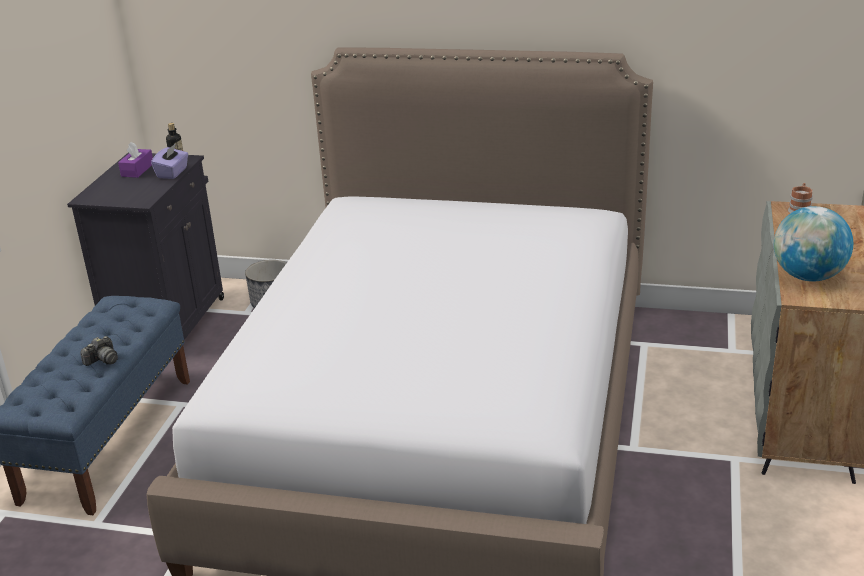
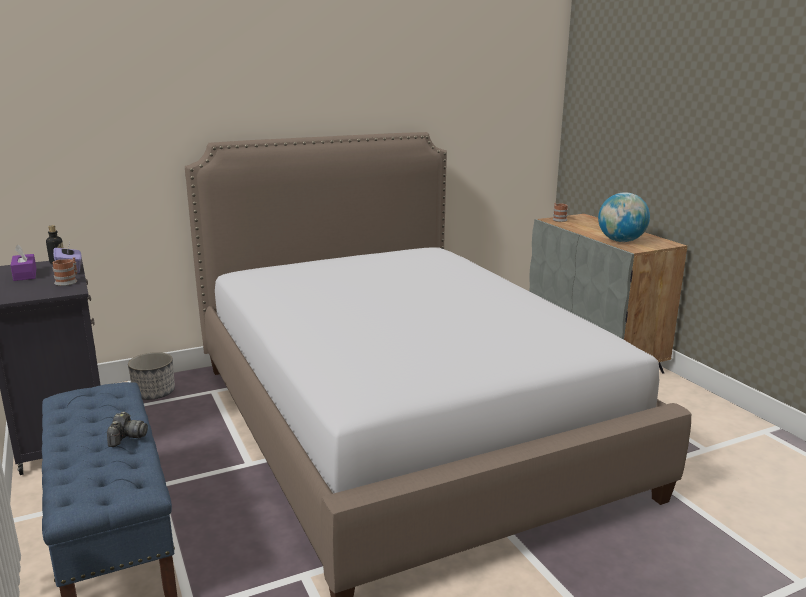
camera: 40 degrees left, 10 degrees down
none -> mug [53,257,78,286]

